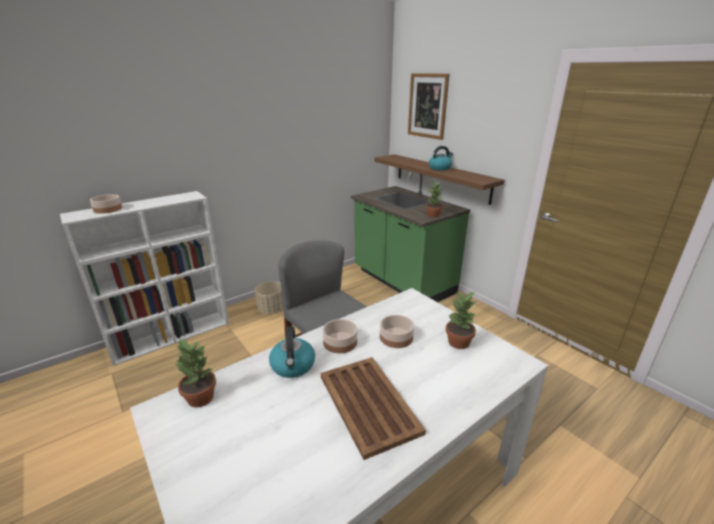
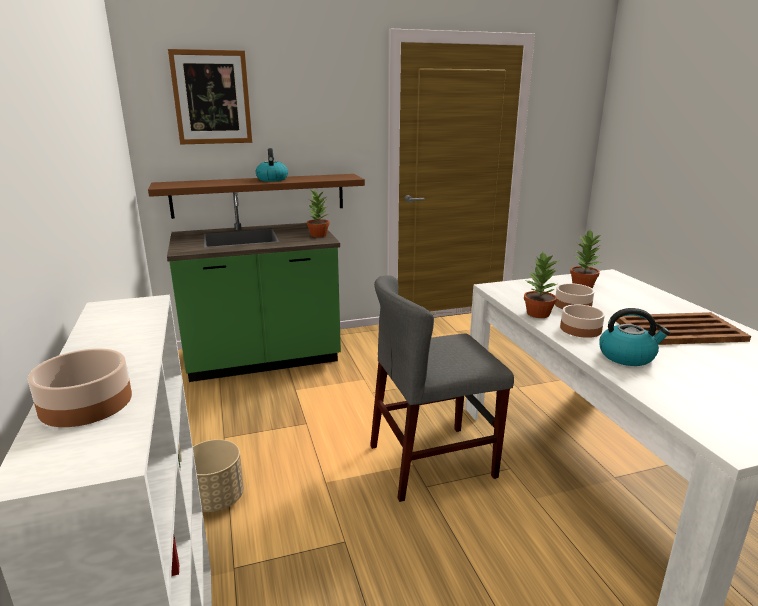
camera: 70 degrees left, 5 degrees down
potted plant [174,338,216,408] -> potted plant moved to [524,252,559,318]

